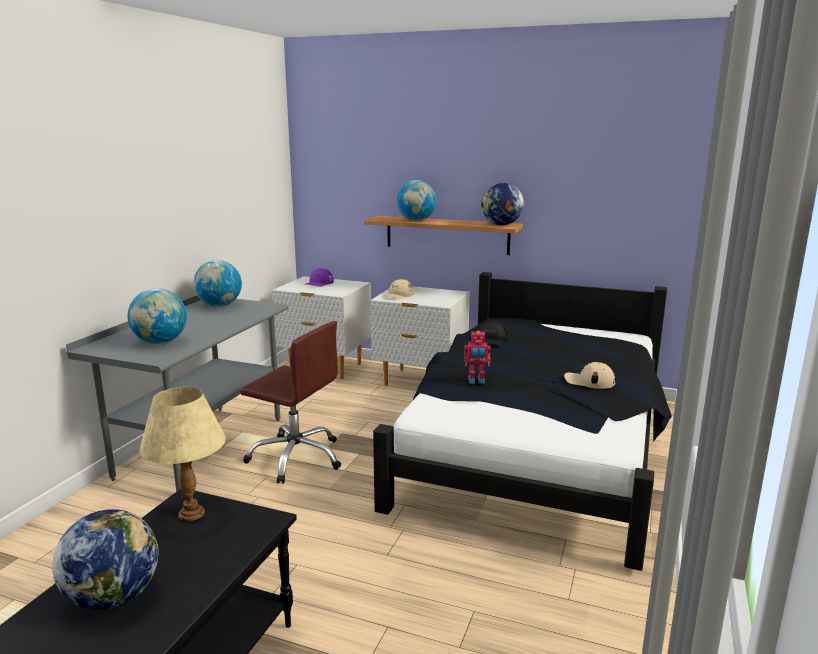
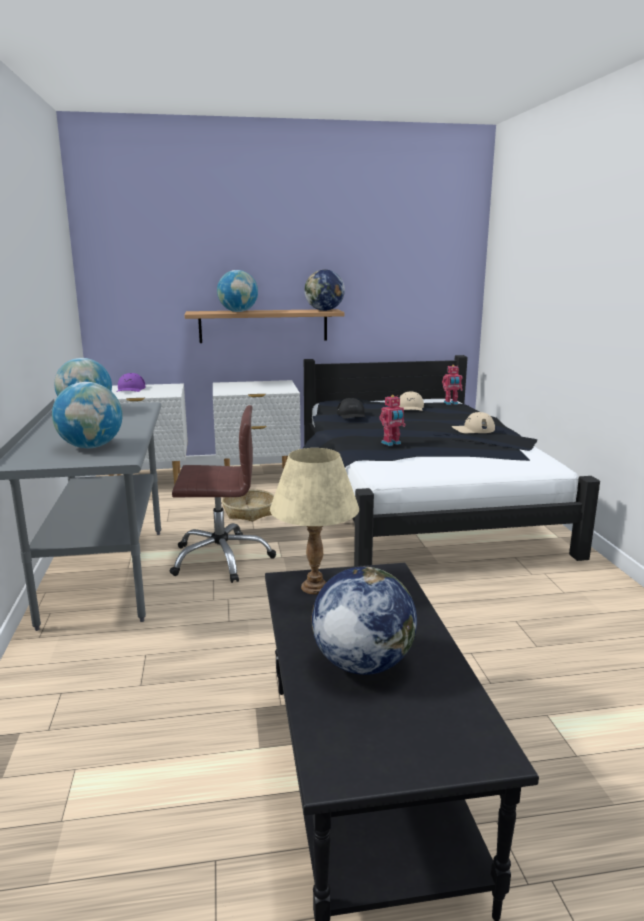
camera: 30 degrees left, 0 degrees up
beige cap [384,279,414,299] -> beige cap moved to [398,391,424,411]
none -> basket [222,489,274,522]
none -> toy robot [442,365,463,405]

